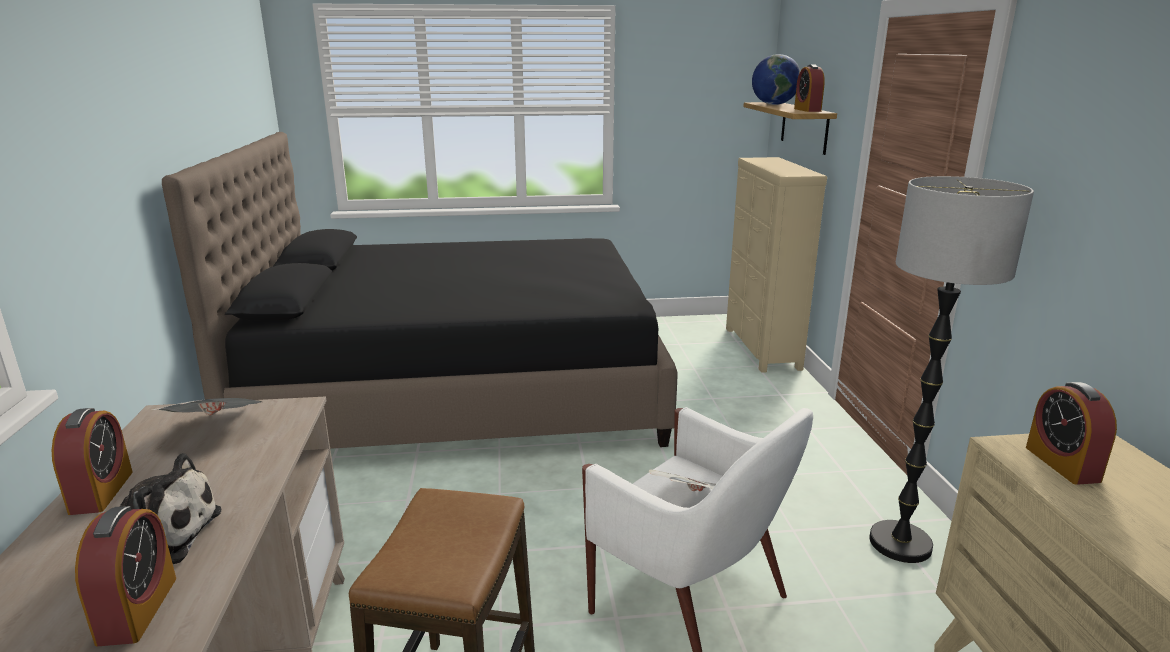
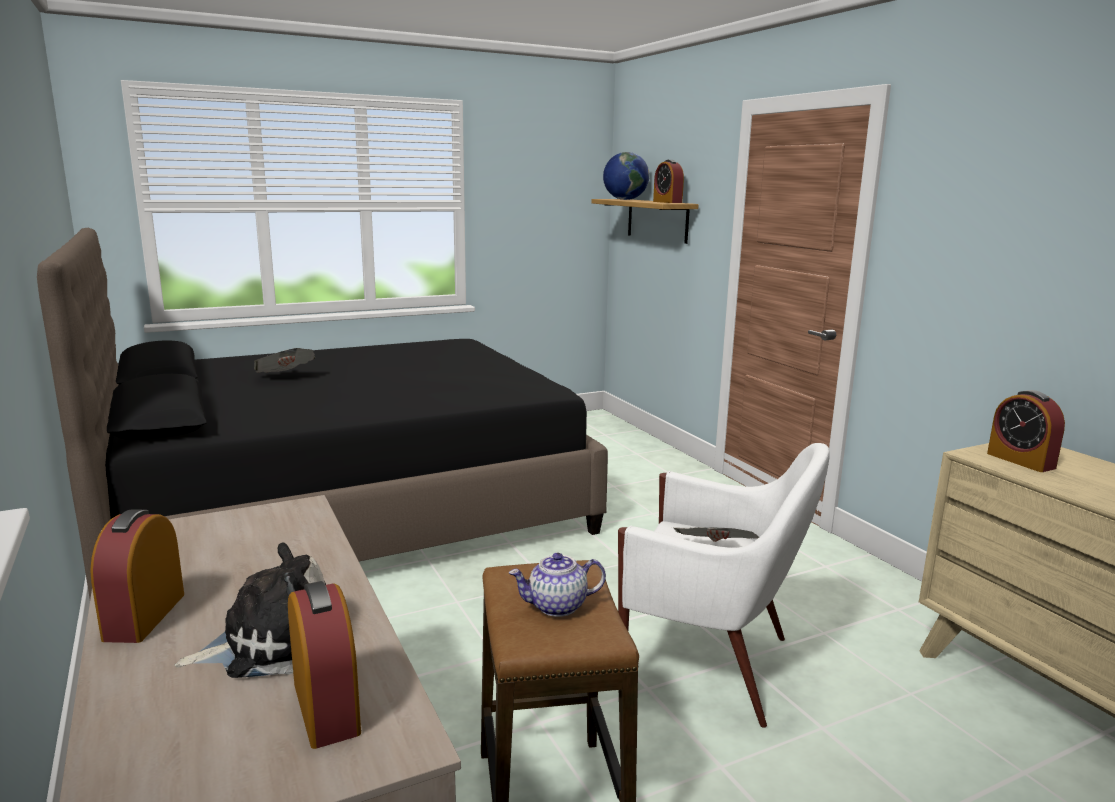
camera: 20 degrees left, 5 degrees down
alarm clock [52,408,133,515] -> alarm clock turned 150 degrees counterclockwise [90,509,184,643]
newspaper [152,398,262,415] -> newspaper moved to [254,348,316,373]
beige dresser [726,157,827,373] -> none
floor lamp [869,176,1034,563] -> none
none -> teapot [509,553,606,617]

